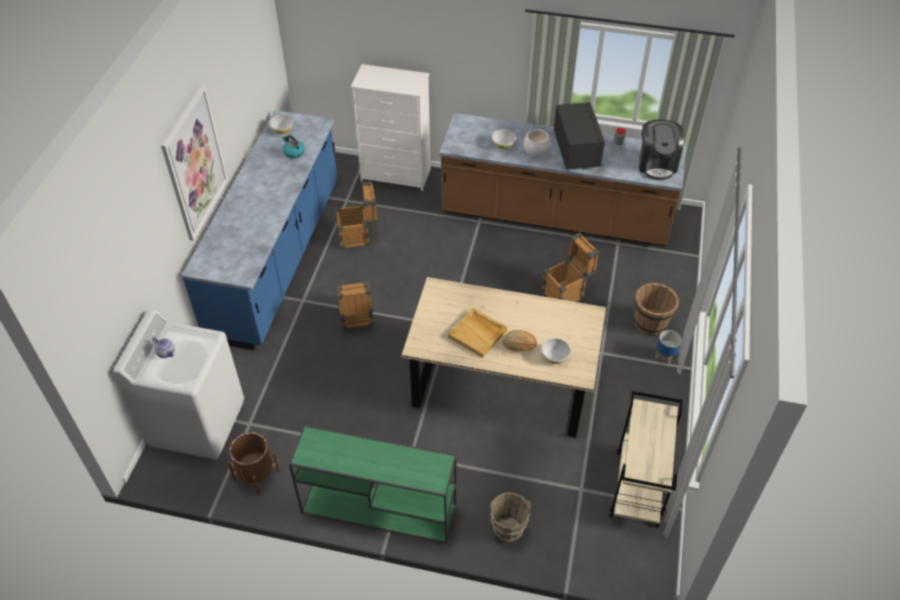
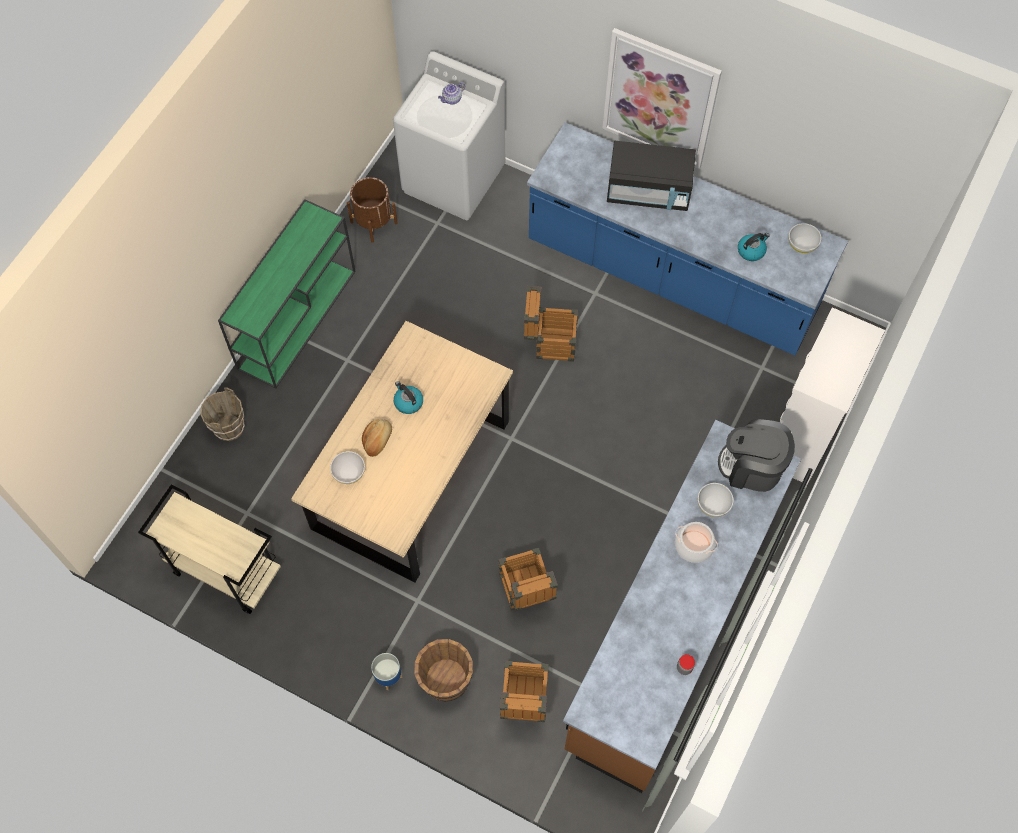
camera: 105 degrees right, 15 degrees up
crate [335,182,378,249] -> crate moved to [500,661,549,722]
beige tray [448,308,507,358] -> kettle [394,381,423,414]
black microwave [554,102,605,170] -> black microwave moved to [607,141,696,211]
coffee machine [639,119,684,180] -> coffee machine moved to [718,419,795,492]

